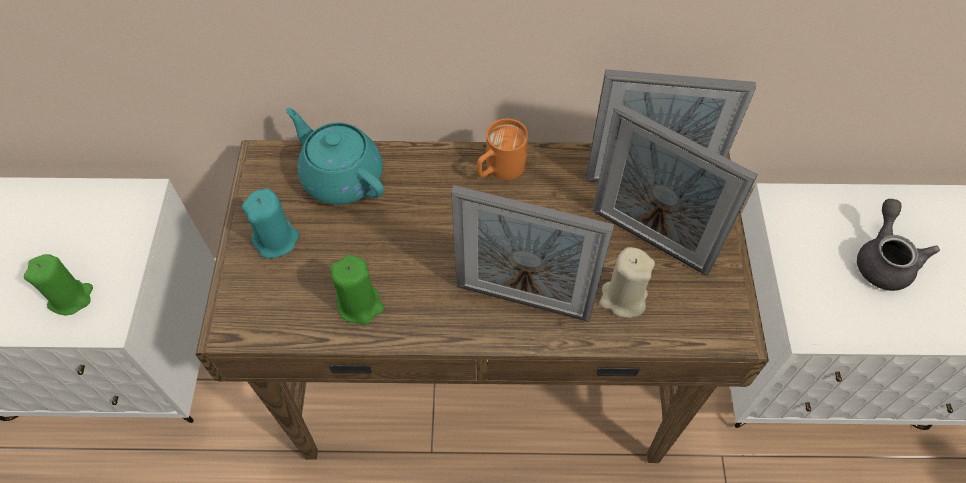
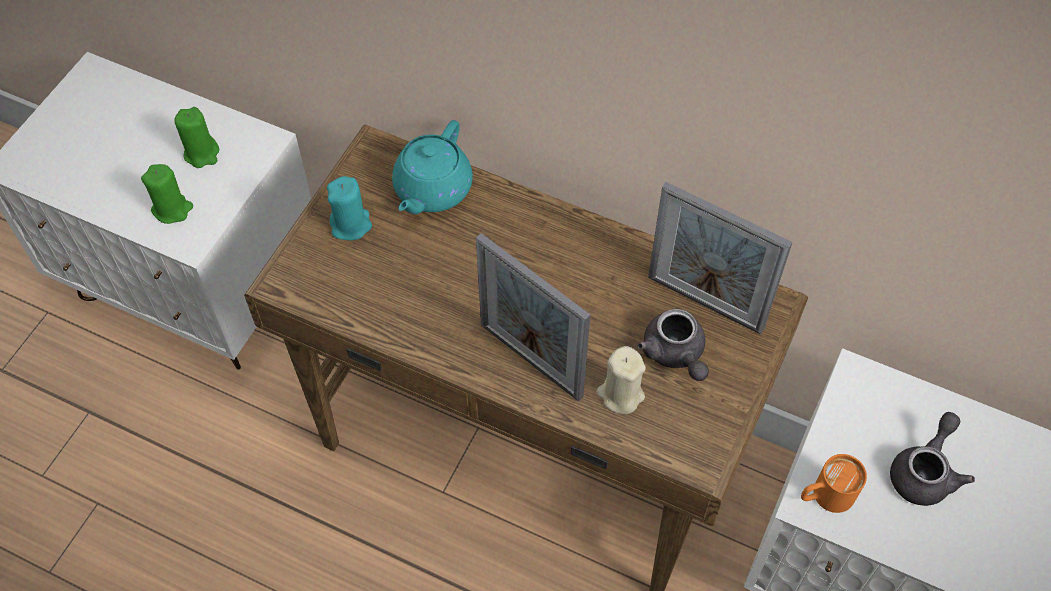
camera: 25 degrees right, 0 degrees up
turquoise teapot [286,108,384,205] -> turquoise teapot turned 135 degrees counterclockwise [392,120,473,214]
green candle [330,254,384,325] -> green candle moved to [174,107,219,168]
orange mug [477,118,528,180] -> orange mug moved to [801,454,867,513]
picture frame [592,103,758,276] -> grey teapot [638,309,709,381]

